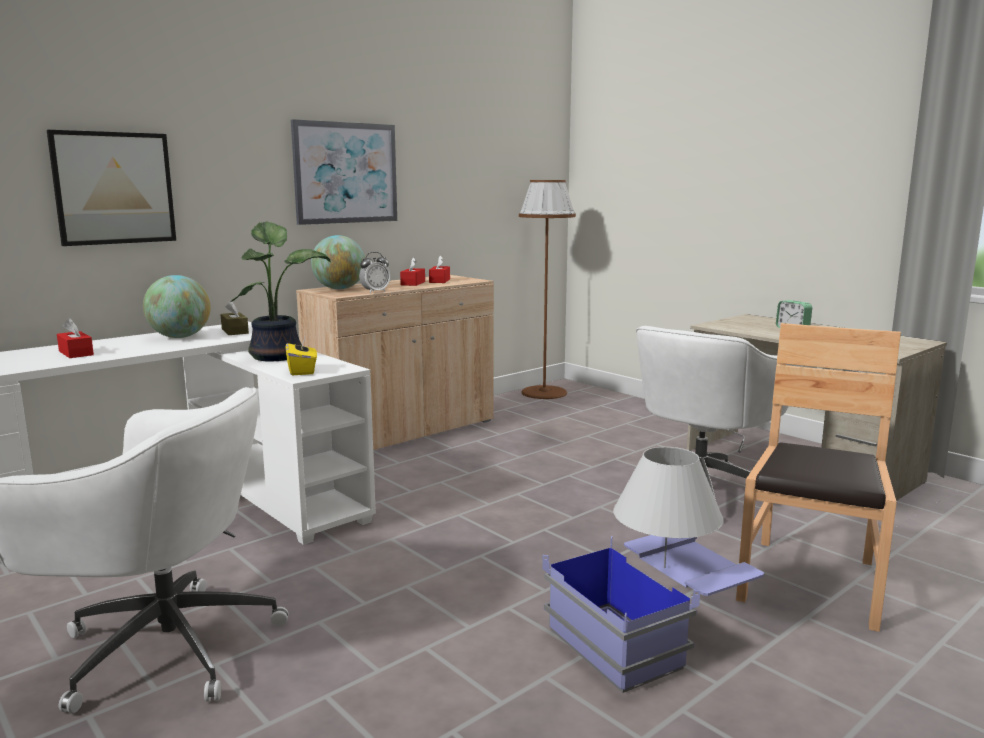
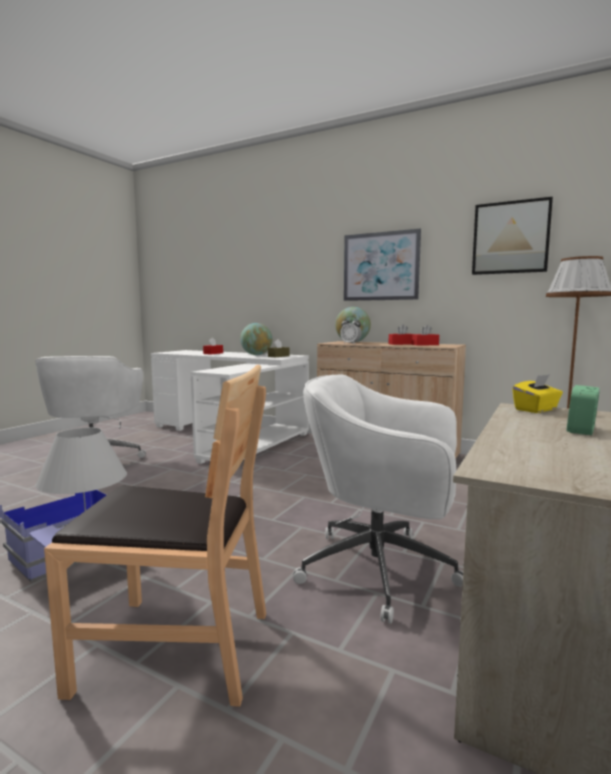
camera: 70 degrees right, 5 degrees down
picture [47,130,176,246] -> picture moved to [472,197,553,275]
potted plant [231,221,330,362] -> none
yellow tissue box [286,337,317,375] -> yellow tissue box moved to [512,374,563,413]

